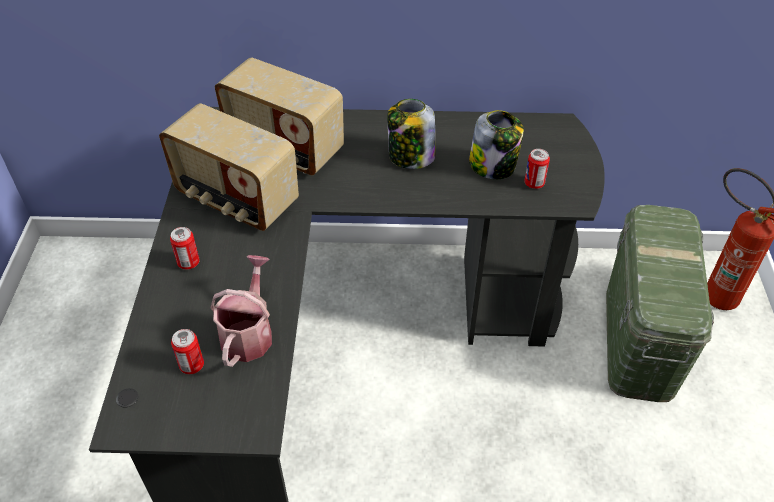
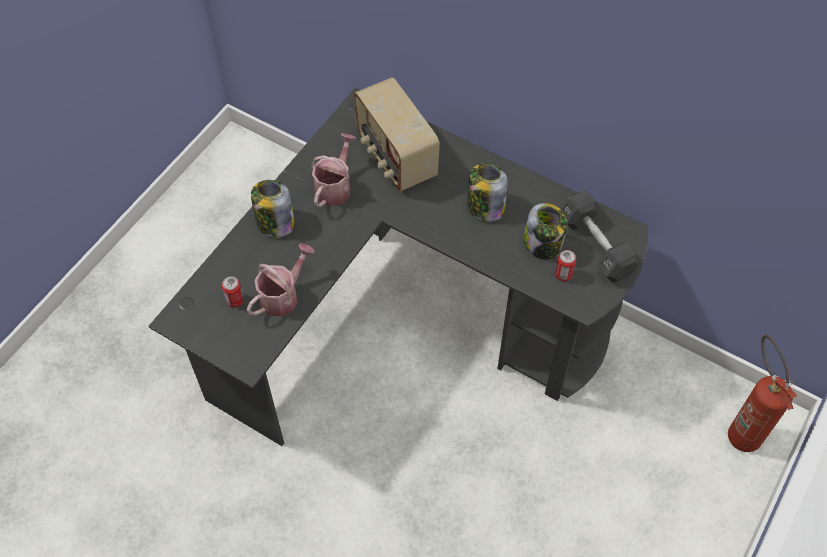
camera: 30 degrees right, 10 degrees up
radio [159,103,299,231] -> watering can [311,133,356,207]
can [170,227,200,270] -> jar [251,180,295,238]
green storage box [606,205,714,402] -> none
none -> black dumbbell [560,190,641,282]

